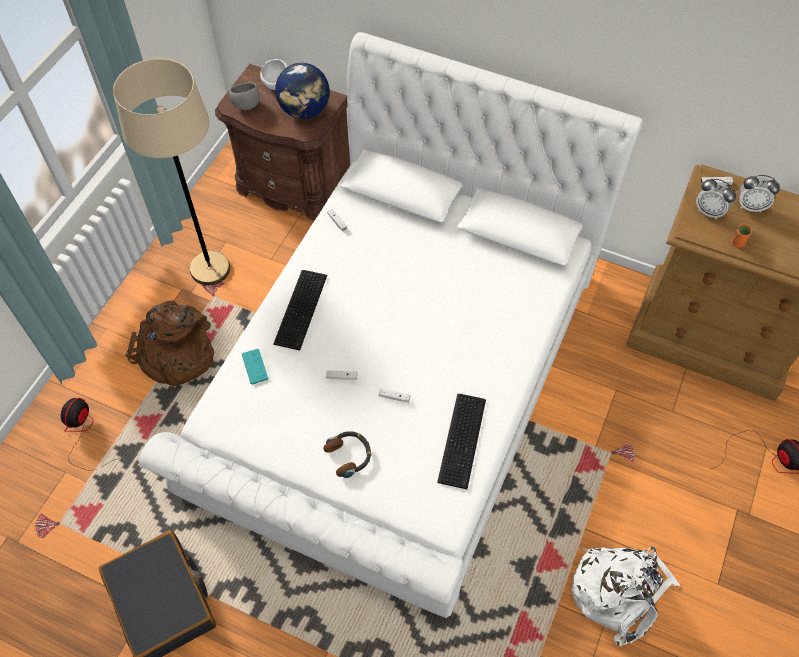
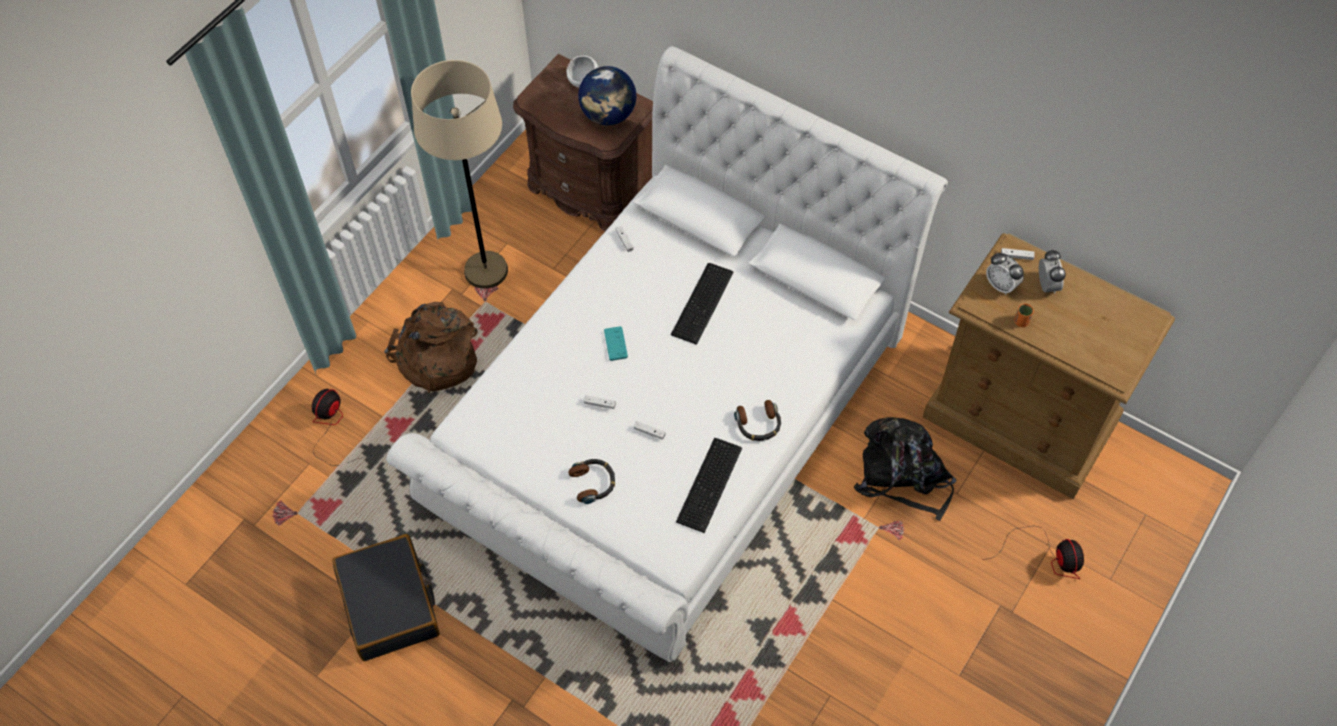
camera: 10 degrees right, 0 degrees up
grey bowl [229,82,260,110] -> none
turquoise game controller [242,349,268,385] -> turquoise game controller moved to [604,326,628,361]
keyboard [273,270,327,351] -> keyboard moved to [671,263,734,345]
white backpack [572,547,680,646] -> none
alarm clock [739,175,780,213] -> alarm clock turned 120 degrees counterclockwise [1039,249,1066,294]
none -> headphones [734,400,781,441]
none -> black backpack [854,417,956,521]

